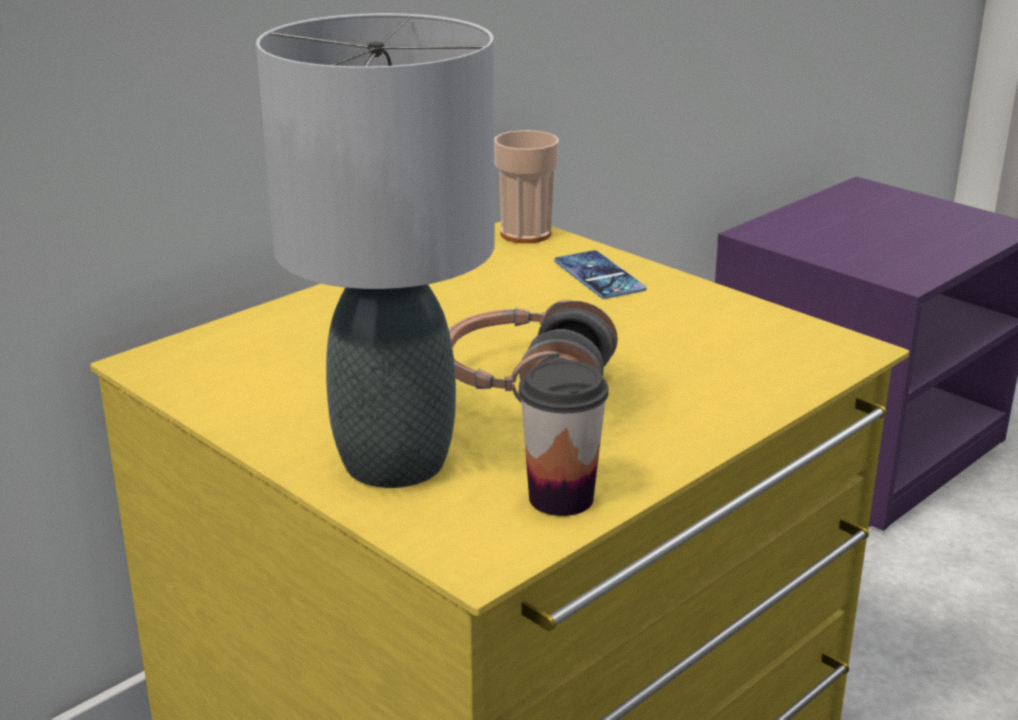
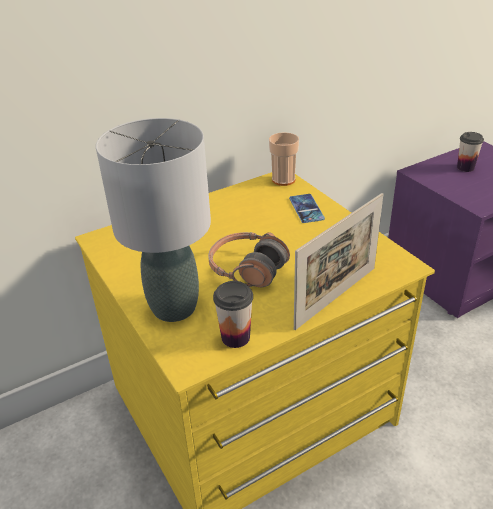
camera: 15 degrees right, 10 degrees up
none -> picture frame [294,193,383,330]
none -> cup [457,132,484,172]

